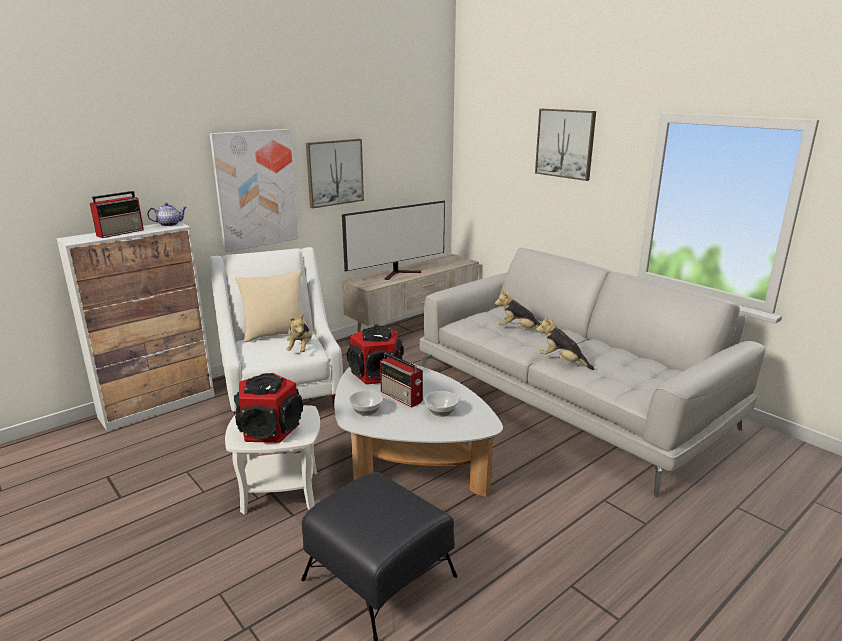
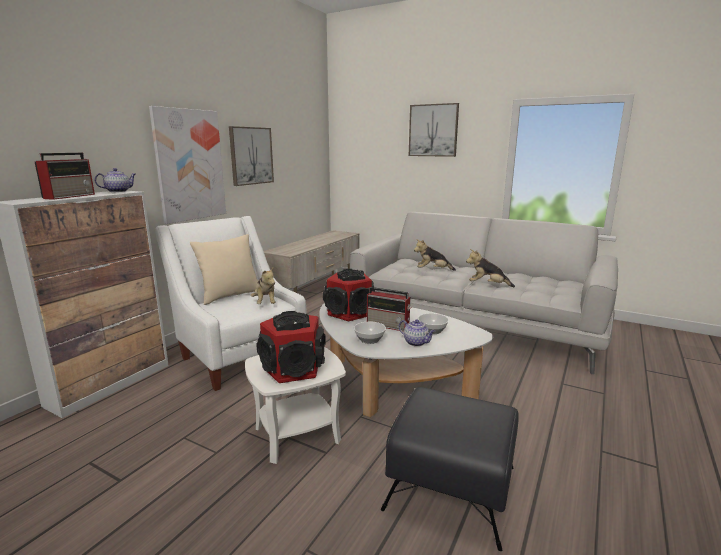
camera: 20 degrees left, 5 degrees down
television [342,201,445,280] -> none
none -> teapot [399,319,436,346]

